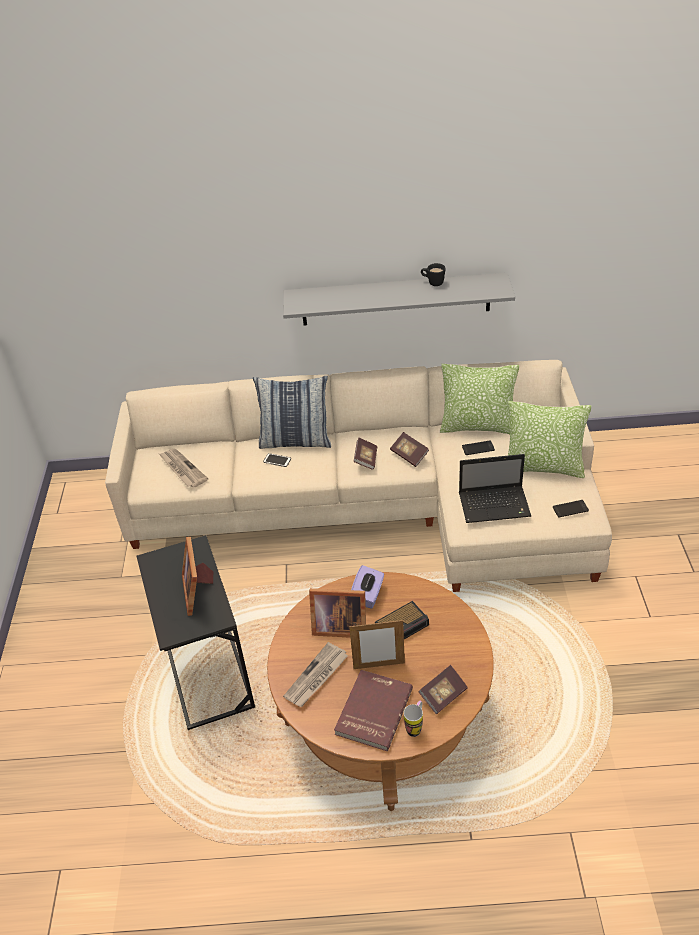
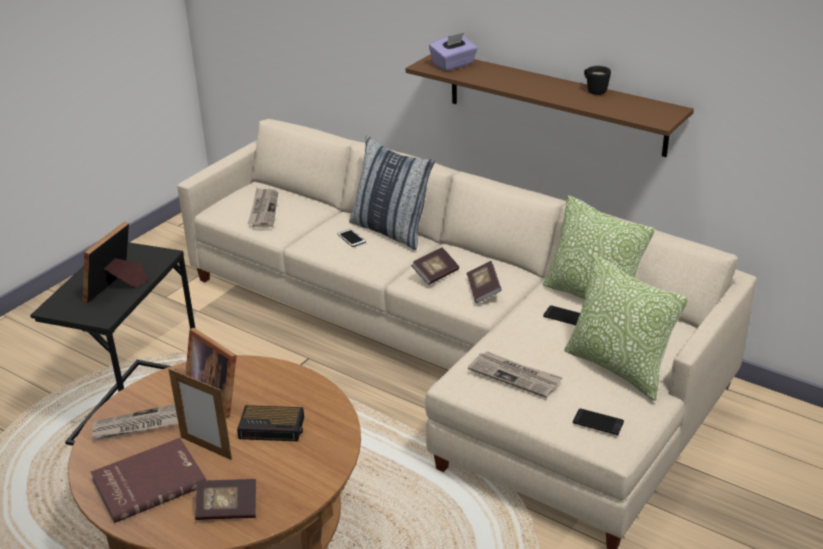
camera: 35 degrees right, 10 degrees down
grey shelf [283,273,515,325] -> brown shelf [406,54,694,157]
purple tissue box [351,565,384,609] -> purple tissue box moved to [429,33,478,71]
mug [404,701,423,737] -> none
laptop [459,454,531,523] -> newspaper [468,351,563,398]

